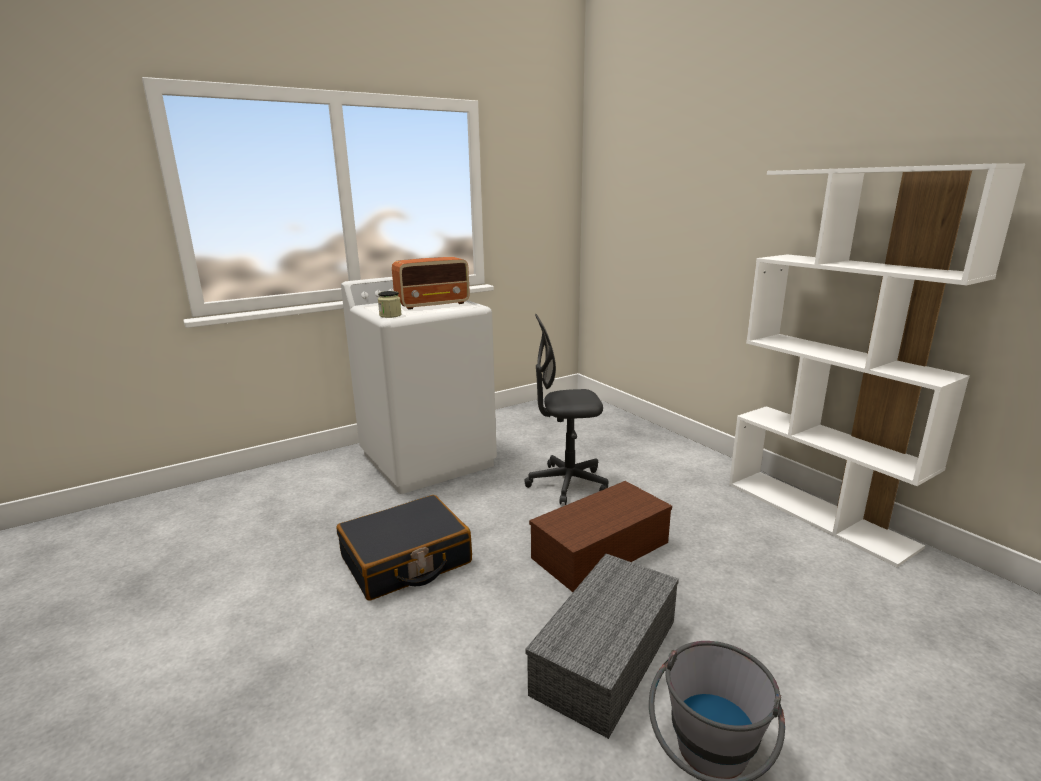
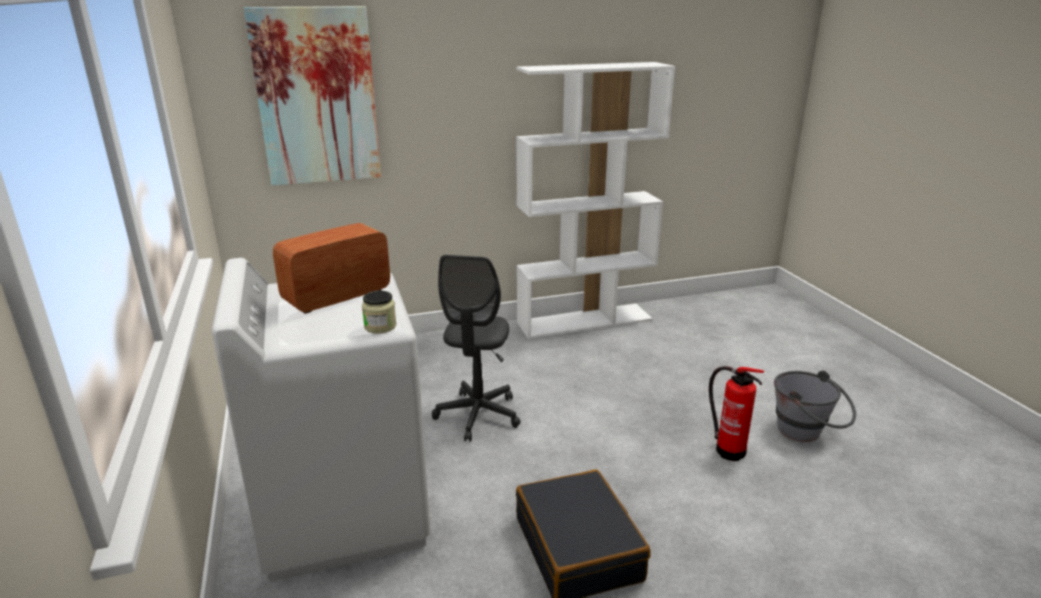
camera: 75 degrees left, 5 degrees up
radio [392,257,470,310] -> radio turned 120 degrees counterclockwise [273,223,390,314]
grey storage box [525,554,679,739] -> fire extinguisher [709,366,764,461]
brown storage box [529,481,672,592] -> none
none -> picture [244,6,381,186]

